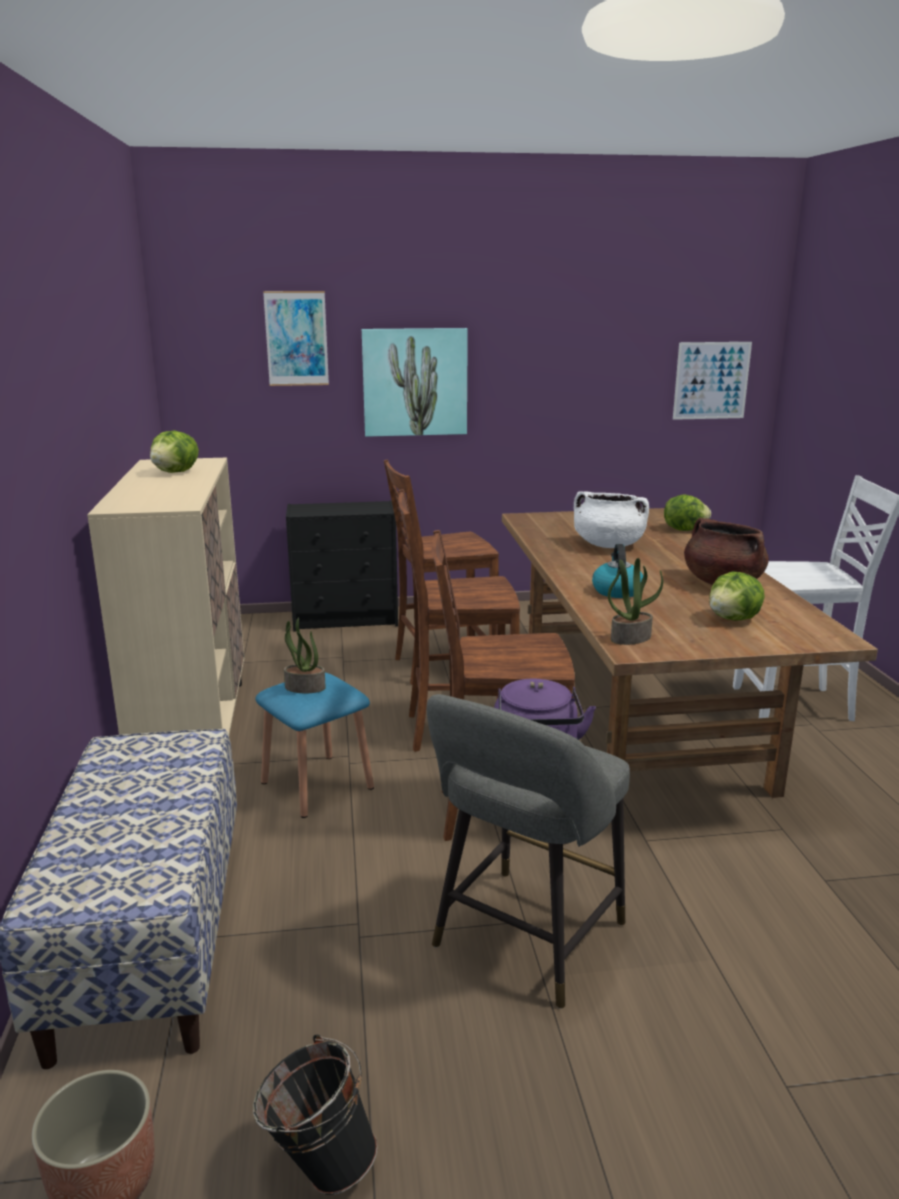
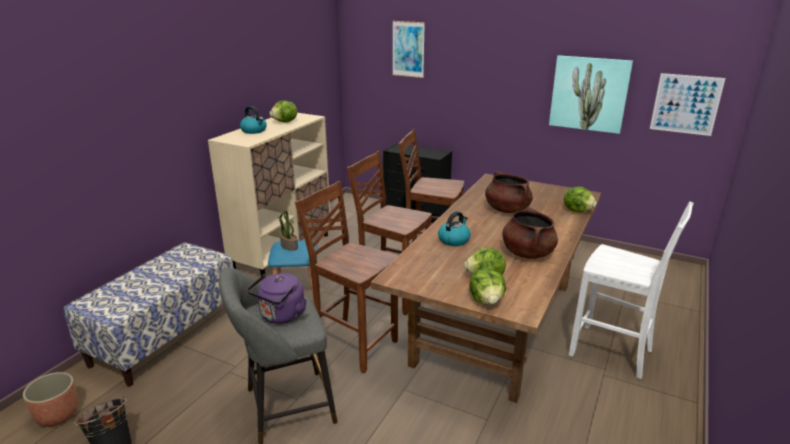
camera: 35 degrees right, 5 degrees up
picture [362,328,468,437] -> picture moved to [549,55,633,134]
white cooking pot [574,491,649,548] -> brown cooking pot [485,171,533,213]
potted plant [608,558,663,645] -> none
none -> kettle [240,106,267,134]
none -> lettuce [469,268,506,305]

